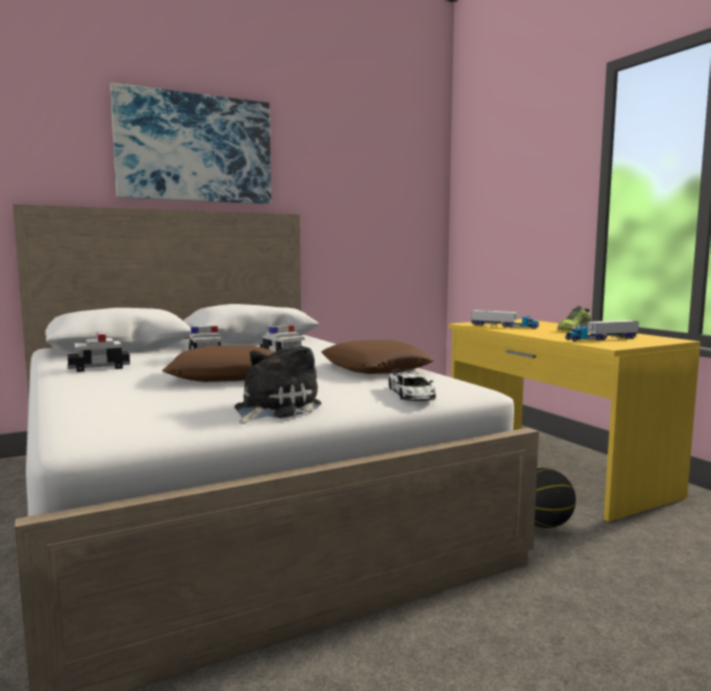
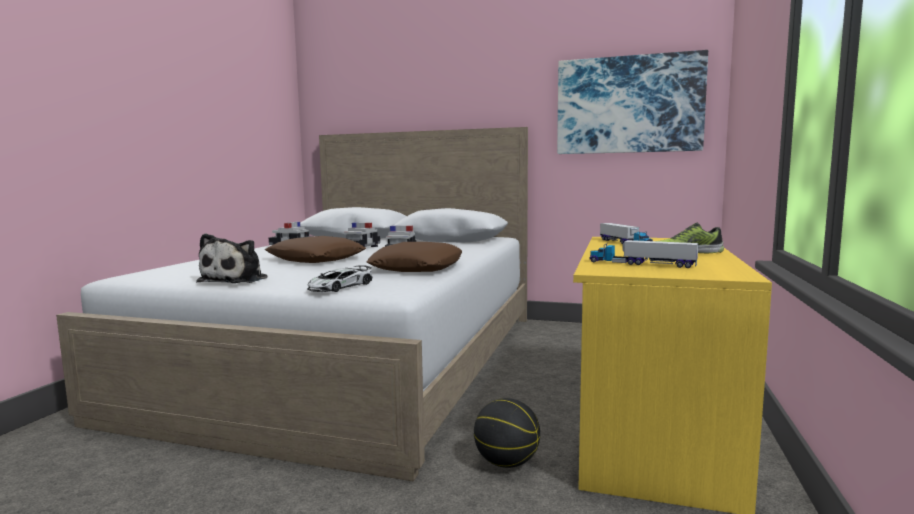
camera: 45 degrees right, 0 degrees up
picture [110,83,271,204] -> picture moved to [557,50,708,154]
plush toy [234,347,321,424] -> plush toy turned 120 degrees clockwise [196,233,268,283]

